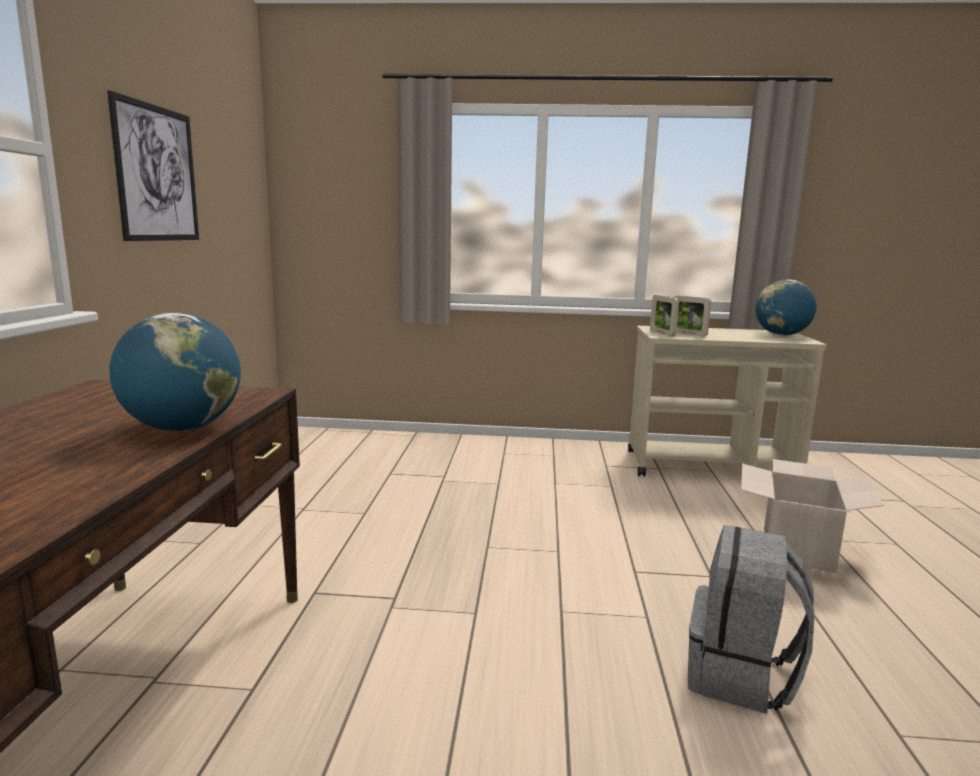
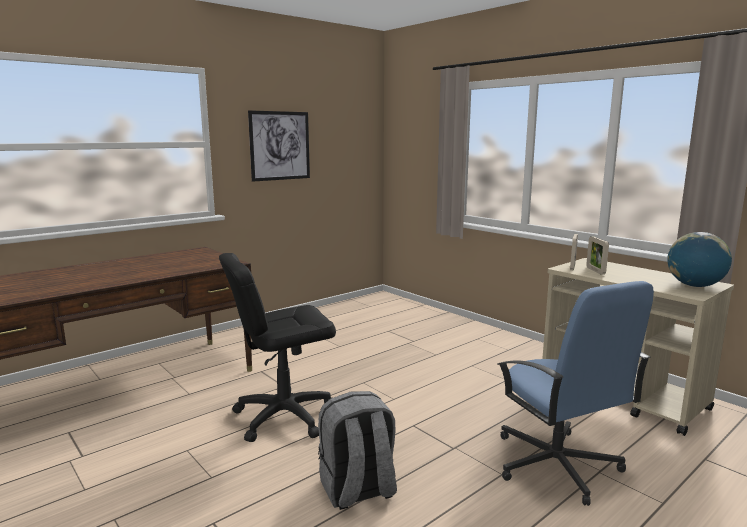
camera: 45 degrees right, 0 degrees up
globe [109,313,241,431] -> none
cardboard box [741,459,884,574] -> blue office chair [498,281,654,506]
none -> black office chair [219,253,336,442]

